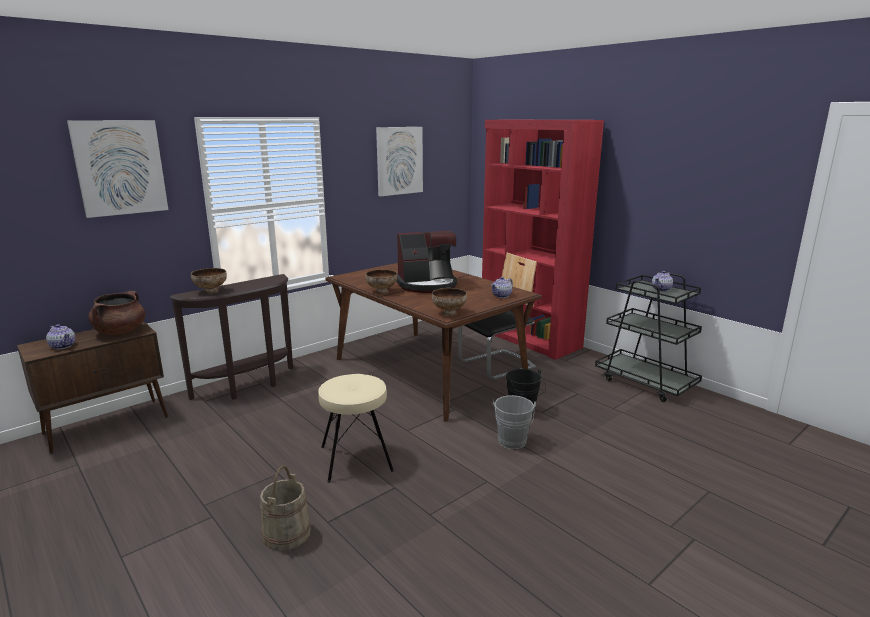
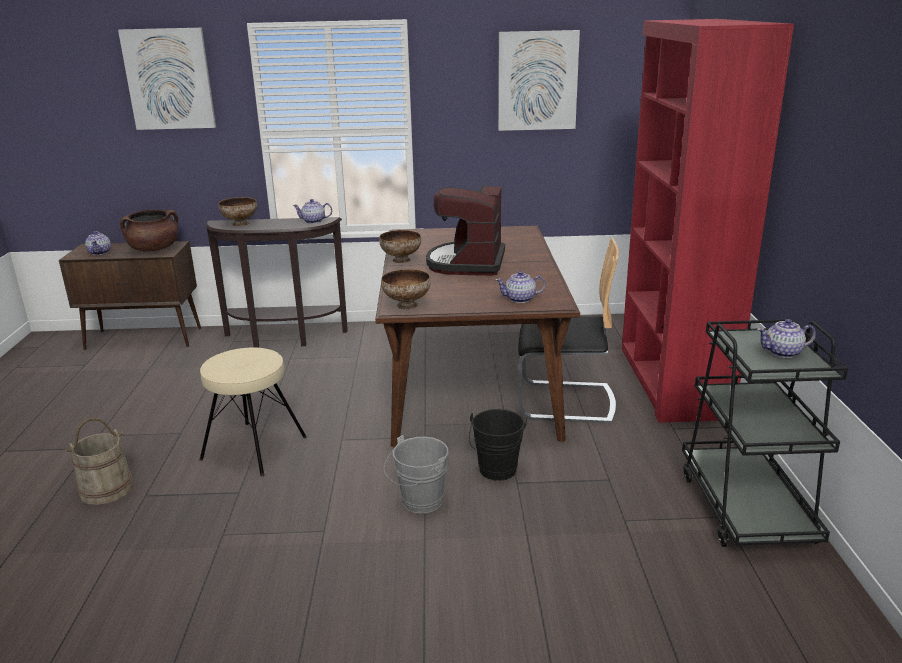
camera: 40 degrees right, 5 degrees up
coffee machine [396,231,457,293] -> coffee machine turned 75 degrees clockwise [426,185,505,276]
none -> teapot [293,199,332,224]

